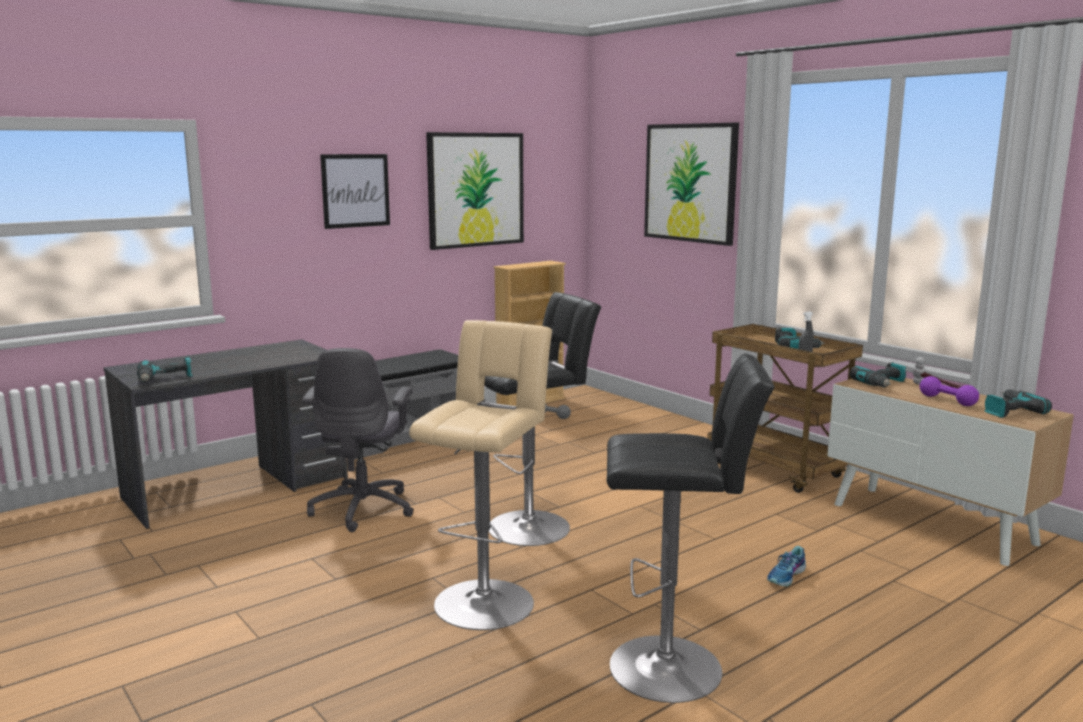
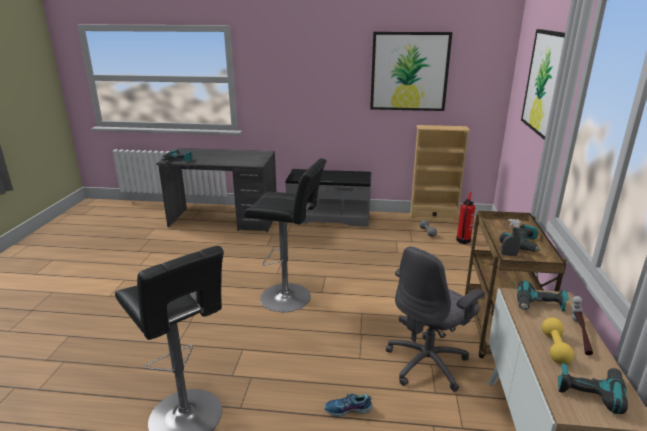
camera: 45 degrees right, 10 degrees up
grey office chair [302,348,414,532] -> grey office chair moved to [386,246,485,392]
picture [320,154,390,229] -> none
beige stool [409,320,552,630] -> none
purple dumbbell [920,376,979,406] -> yellow dumbbell [542,318,574,365]
none -> fire extinguisher [456,192,475,244]

